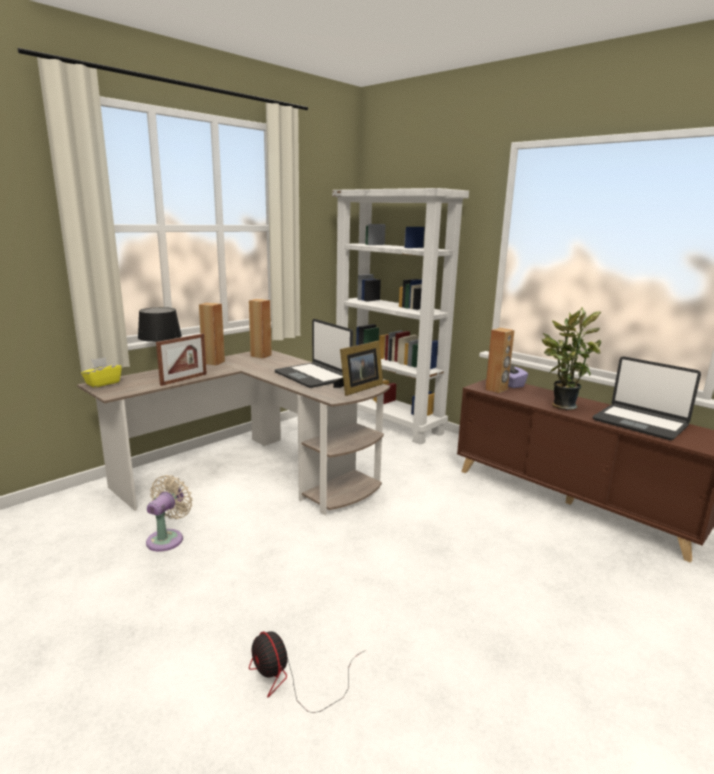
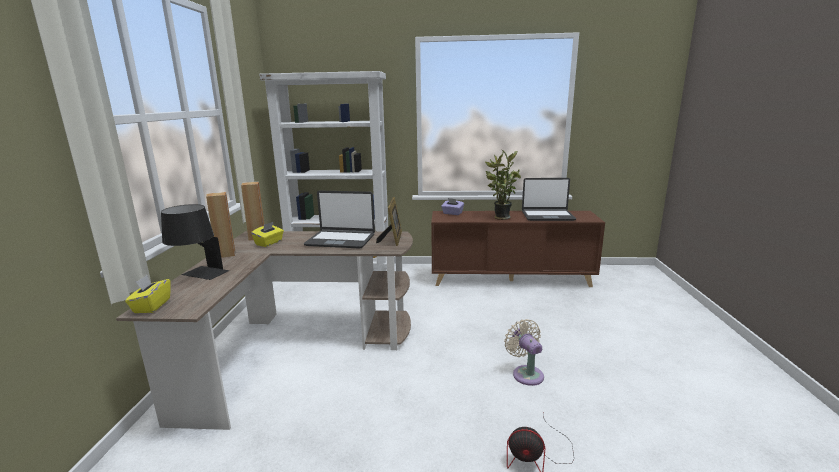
camera: 40 degrees left, 0 degrees up
beige fan [146,475,193,552] -> beige fan moved to [504,319,544,386]
picture frame [156,333,207,386] -> none
brown speaker [485,328,515,393] -> none
none -> yellow tissue box [251,222,284,247]

